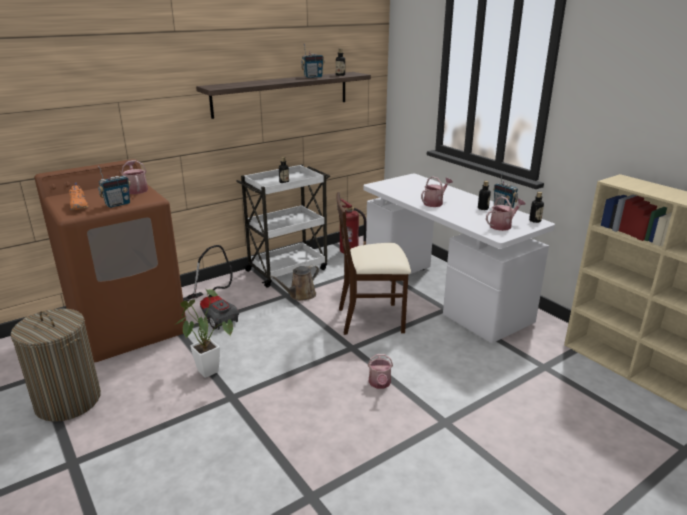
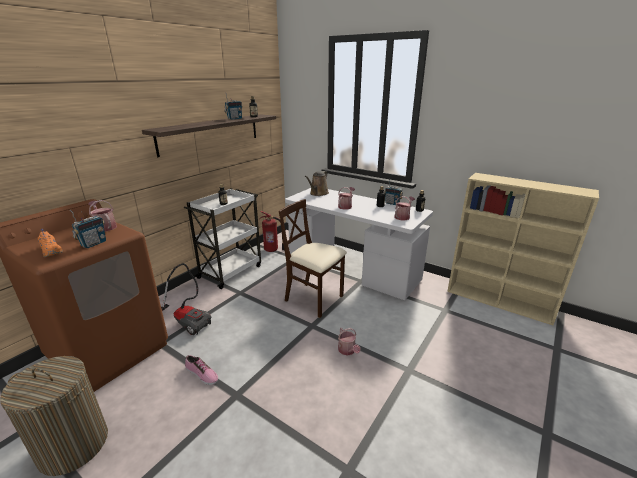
camera: 20 degrees left, 0 degrees up
potted plant [176,289,233,378] -> shoe [185,355,218,385]
brown watering can [269,265,319,301] -> brown watering can moved to [305,171,329,196]
beige chair [336,192,411,335] -> beige chair turned 60 degrees clockwise [279,199,347,318]

